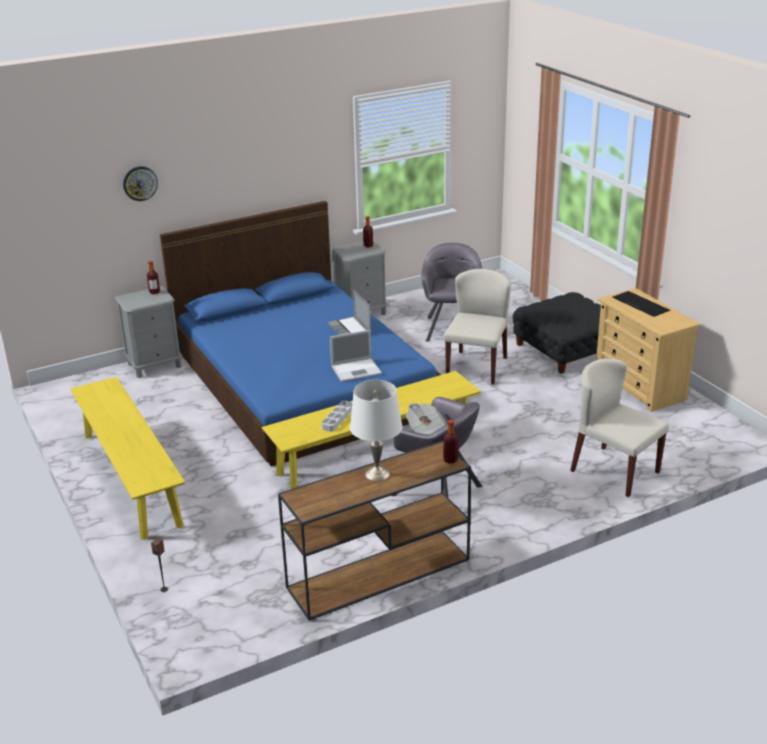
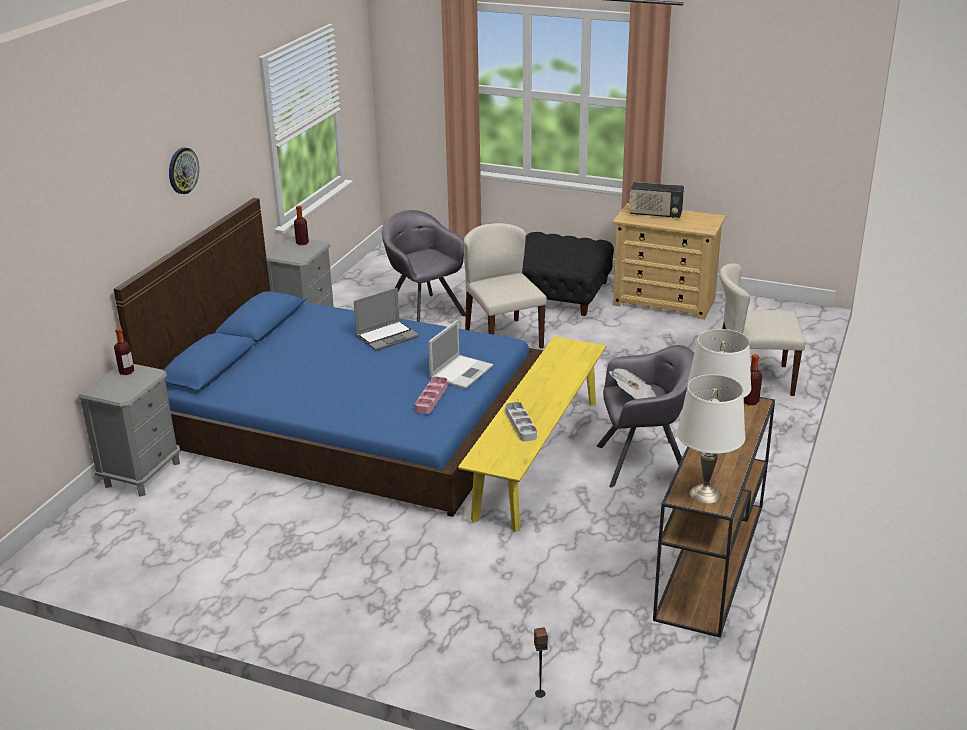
camera: 40 degrees left, 0 degrees up
yellow bench [70,377,185,540] -> none
wall clock [123,166,158,201] -> wall clock moved to [169,148,199,194]
laptop [328,290,371,335] -> laptop turned 60 degrees counterclockwise [354,288,419,351]
keyboard [612,291,670,317] -> radio [629,182,684,218]
none -> pink tray [415,377,448,414]
none -> white table lamp [677,374,745,504]

